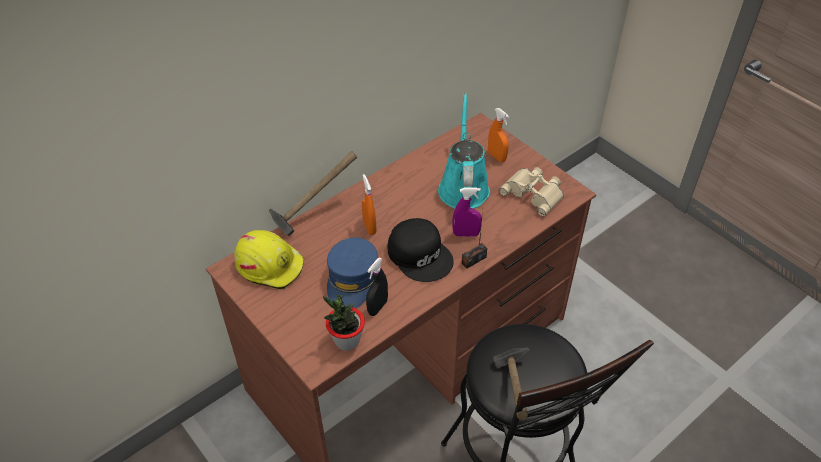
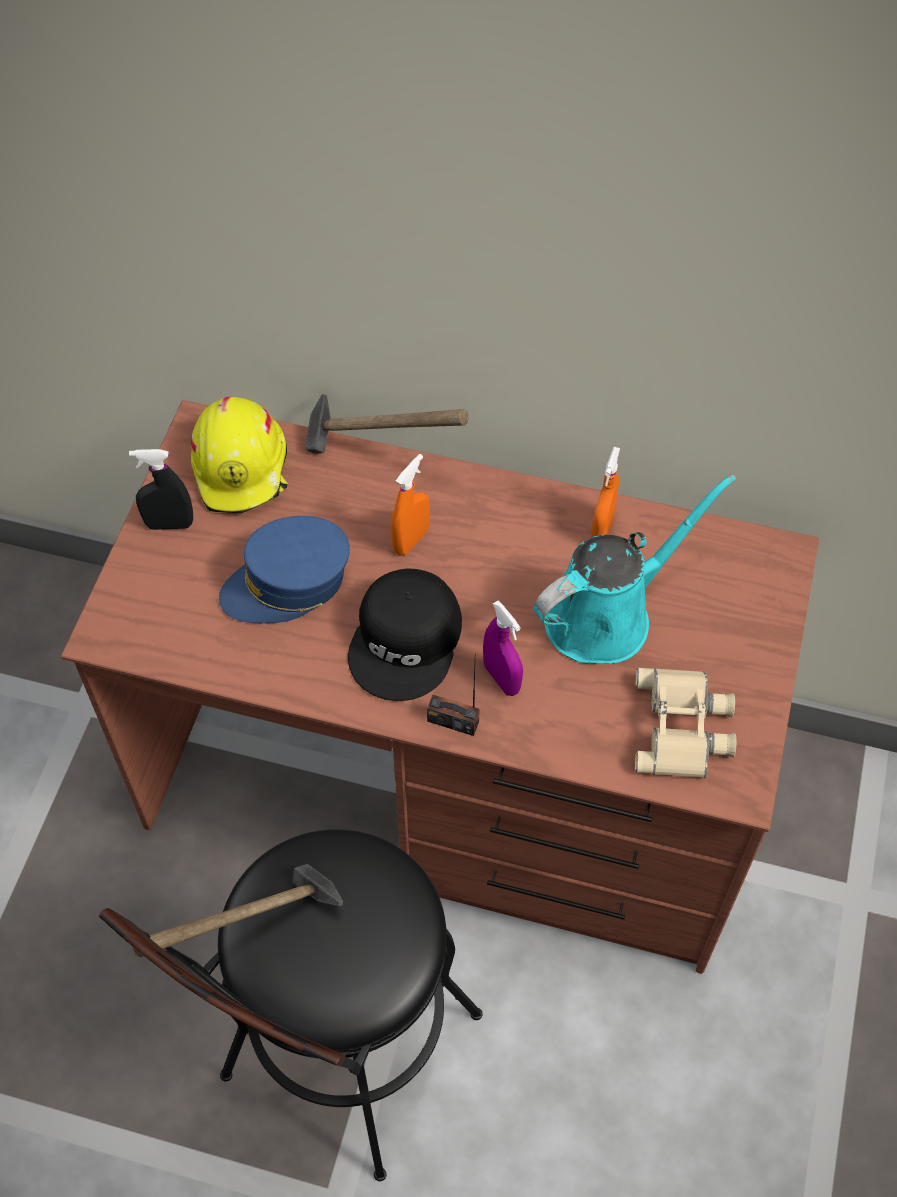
camera: 55 degrees right, 10 degrees up
potted plant [323,294,365,351] -> none
black spray bottle [366,257,388,316] -> black spray bottle moved to [129,449,193,530]
orange spray bottle [488,108,509,162] -> orange spray bottle moved to [591,447,620,537]

